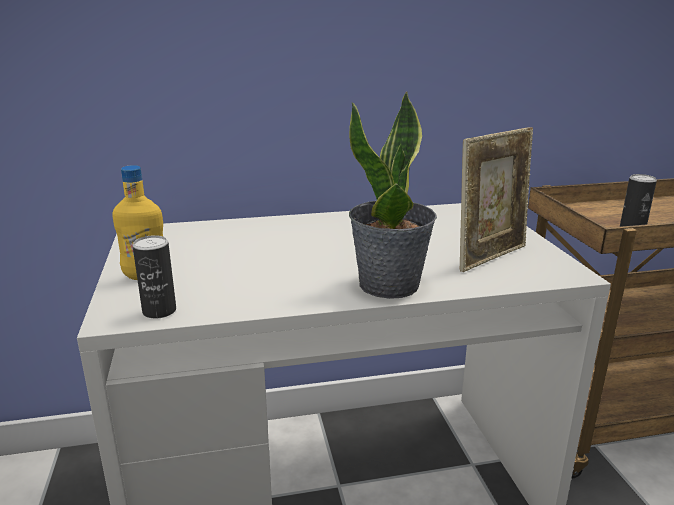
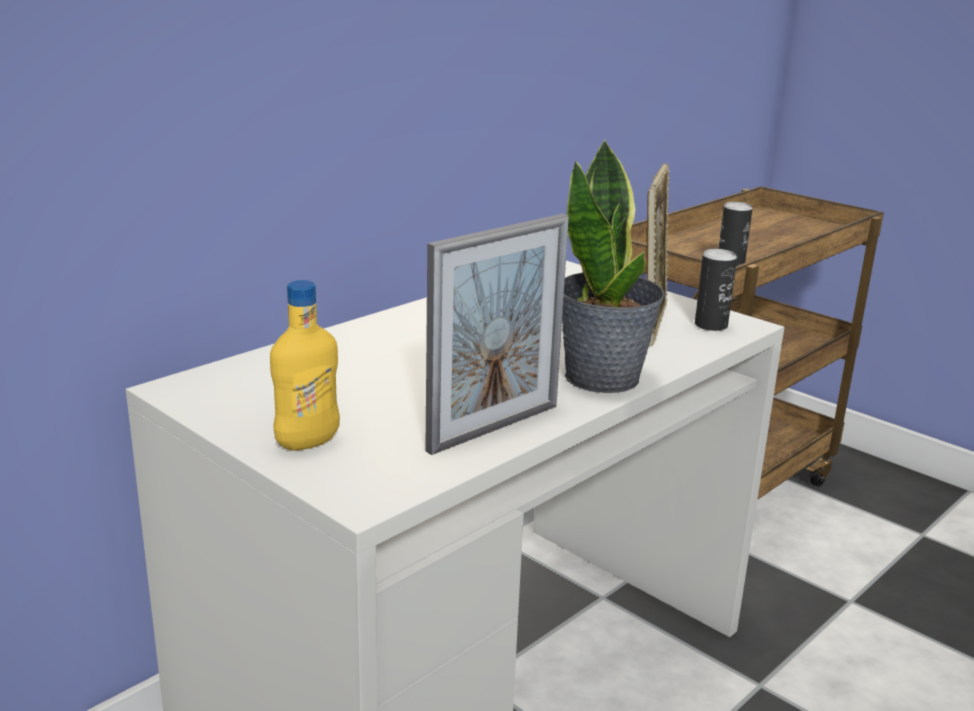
camera: 35 degrees left, 0 degrees up
can [133,235,176,318] -> can moved to [695,249,737,331]
none -> picture frame [425,214,569,455]

